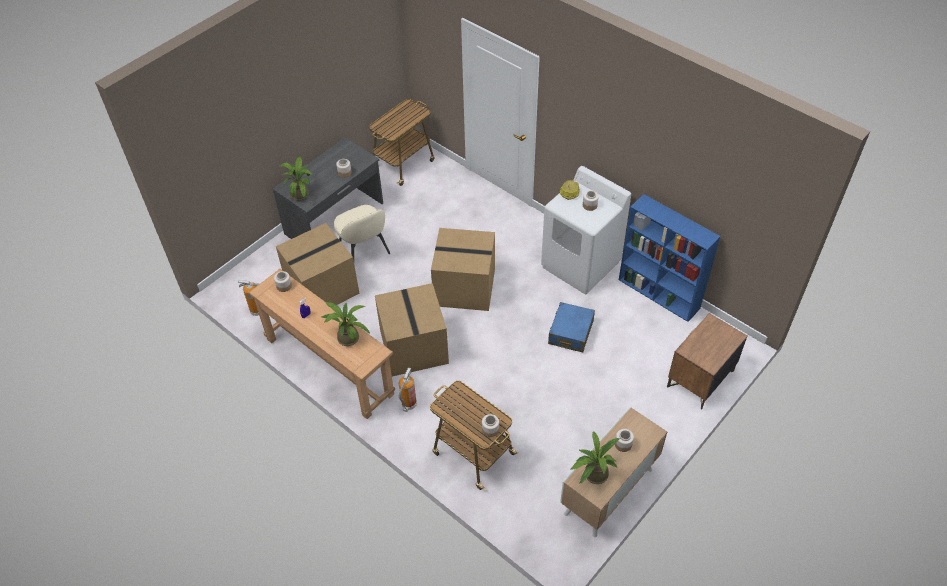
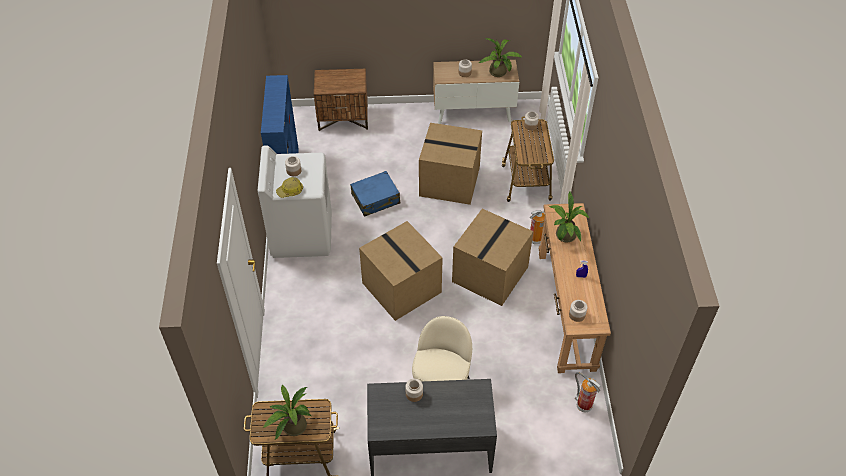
camera: 135 degrees left, 0 degrees up
cardboard box [276,223,360,305] -> cardboard box moved to [419,123,482,205]
potted plant [279,156,312,201] -> potted plant moved to [262,385,311,440]

